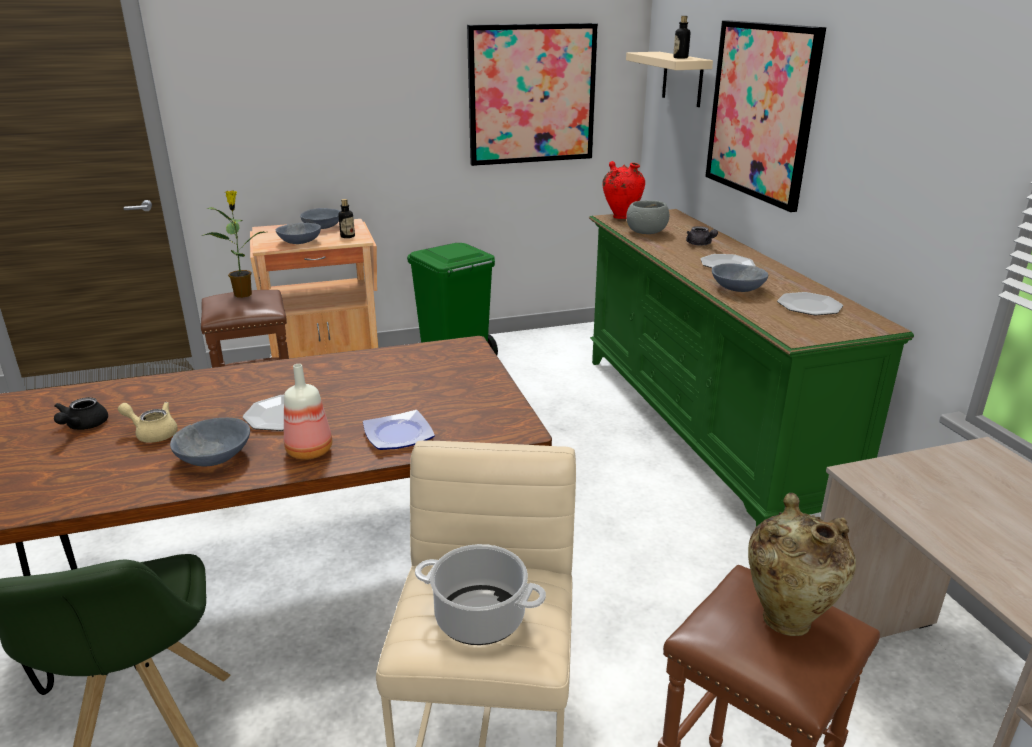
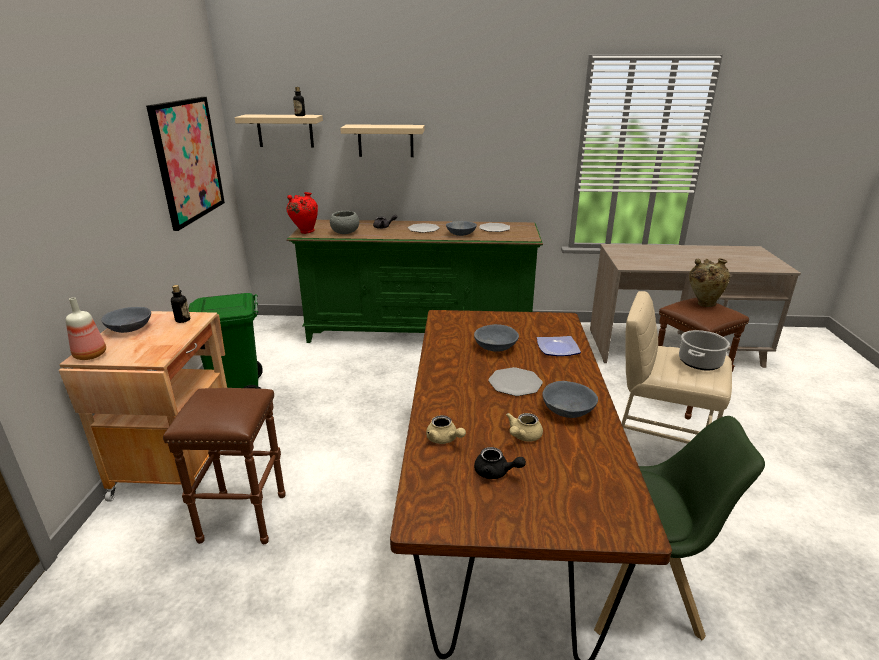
camera: 70 degrees left, 0 degrees up
potted plant [201,190,265,298] -> none
grey bowl [276,223,321,244] -> grey bowl moved to [474,324,519,352]
bottle [284,364,332,460] -> bottle moved to [66,297,106,360]
picture [705,20,826,212] -> beige shelf [340,124,425,157]
none -> beige teapot [426,415,466,444]

